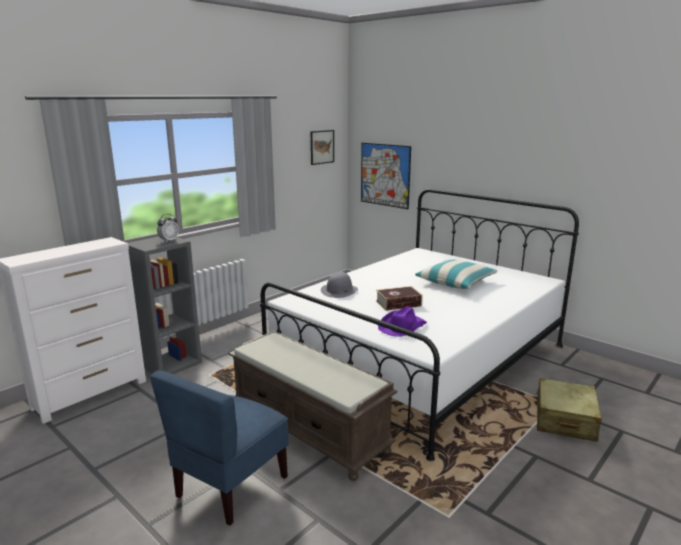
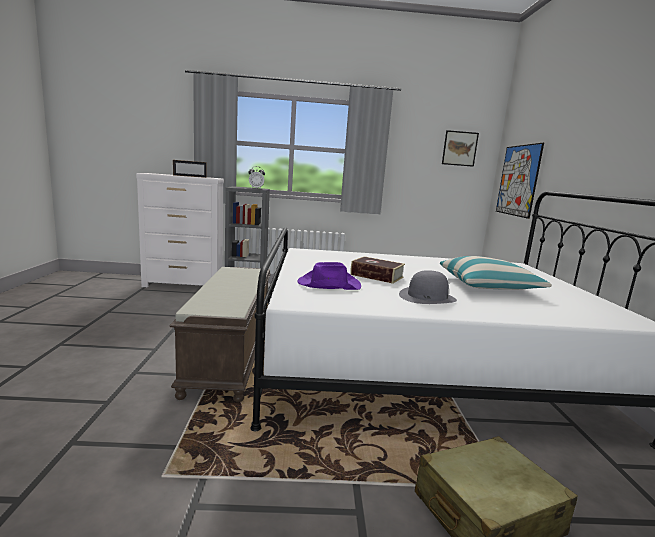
camera: 45 degrees right, 5 degrees down
blue chair [150,370,288,526] -> none
grey hat [321,272,358,298] -> grey hat moved to [399,270,457,304]
none -> picture frame [173,160,207,178]

